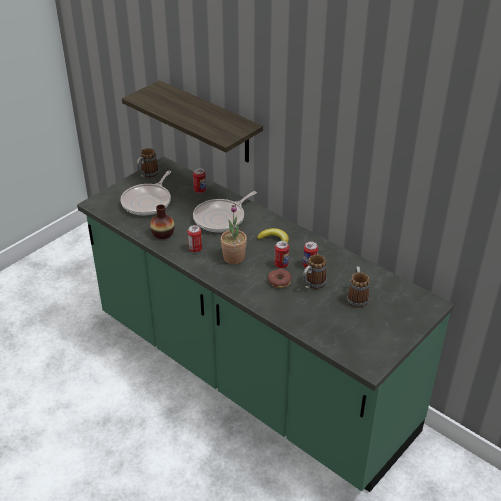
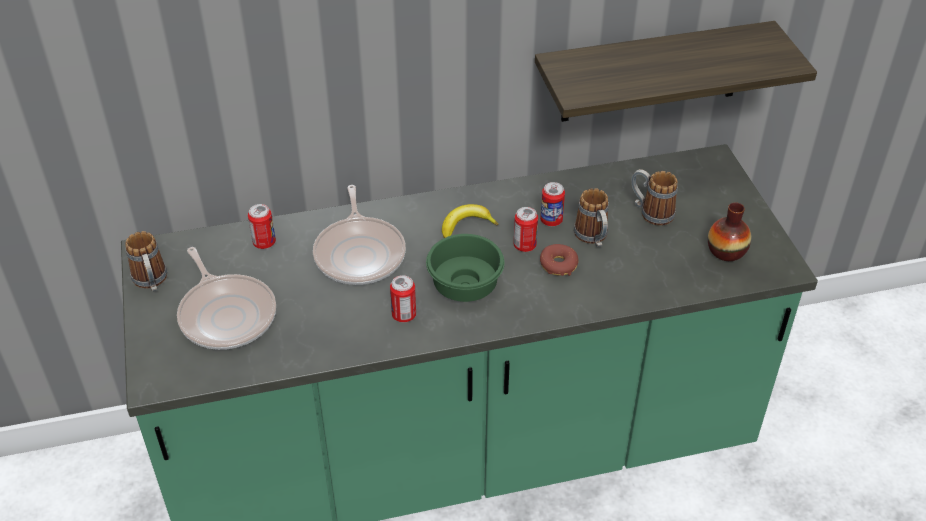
camera: 55 degrees left, 5 degrees up
shelf [122,80,263,162] -> shelf moved to [535,21,817,122]
vase [150,205,175,239] -> vase moved to [708,202,752,261]
potted plant [220,205,247,264] -> green bowl [426,234,504,302]

